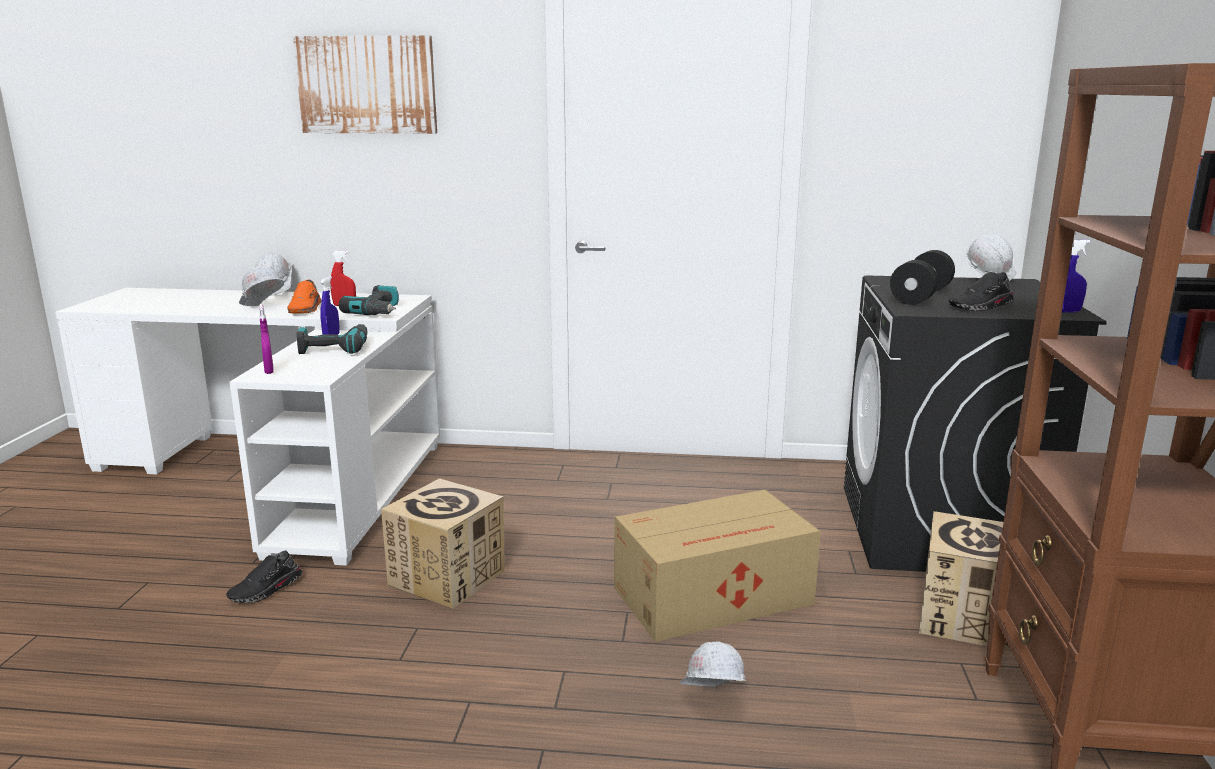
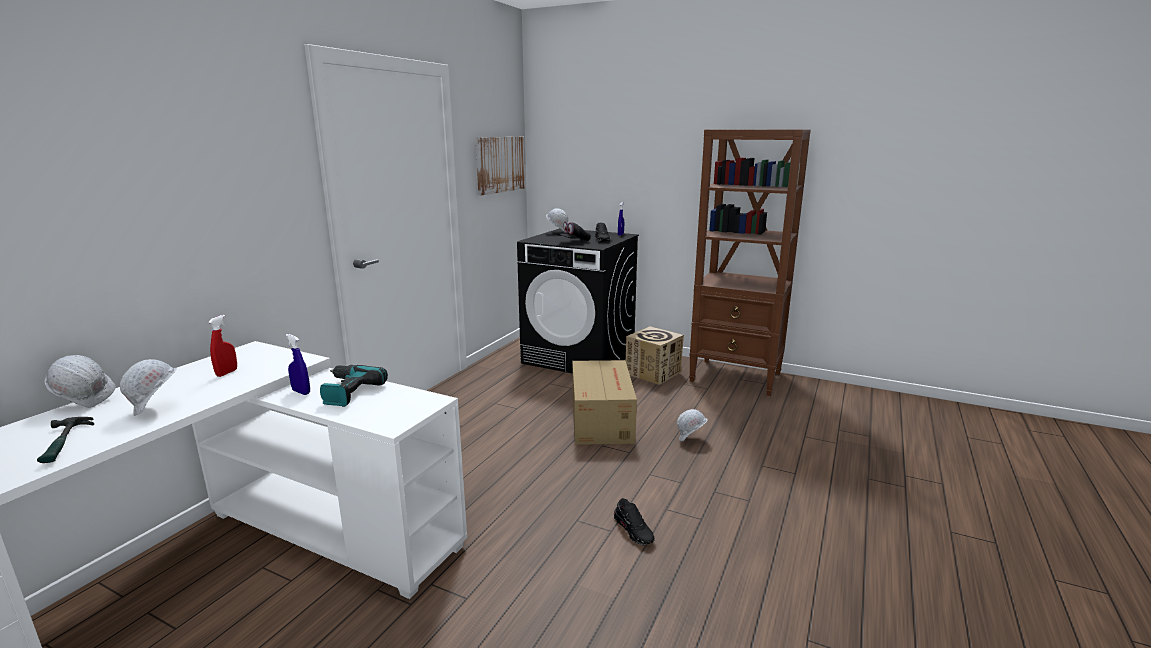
camera: 70 degrees left, 0 degrees up
black shoe [226,551,303,603] -> black shoe moved to [614,498,654,545]
purple spray bottle [259,304,274,374] -> none
orange shoe [287,280,322,313] -> none
picture [293,35,437,134] -> picture moved to [476,137,525,195]
power drill [339,285,399,315] -> none
cardboard box [381,478,505,609] -> none
black dumbbell [890,250,955,305] -> black cap [557,221,591,241]
none -> hammer [37,417,94,463]

